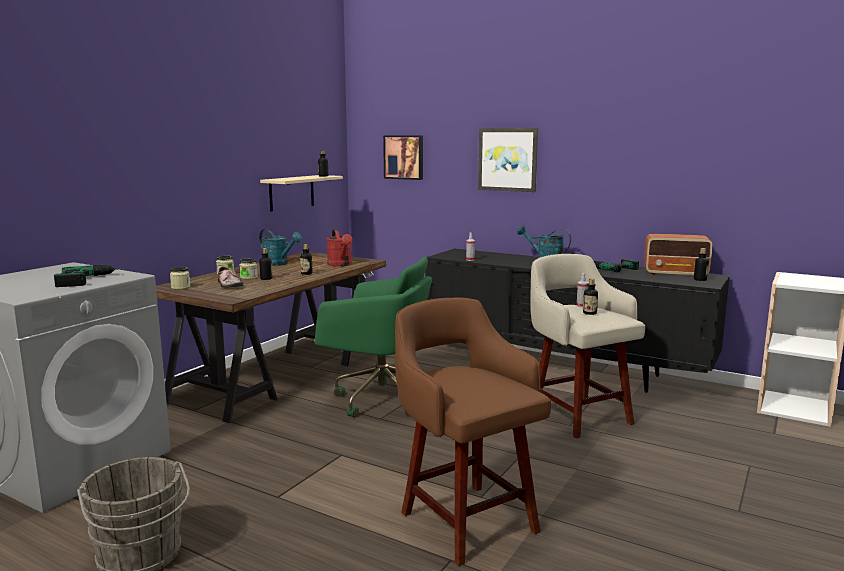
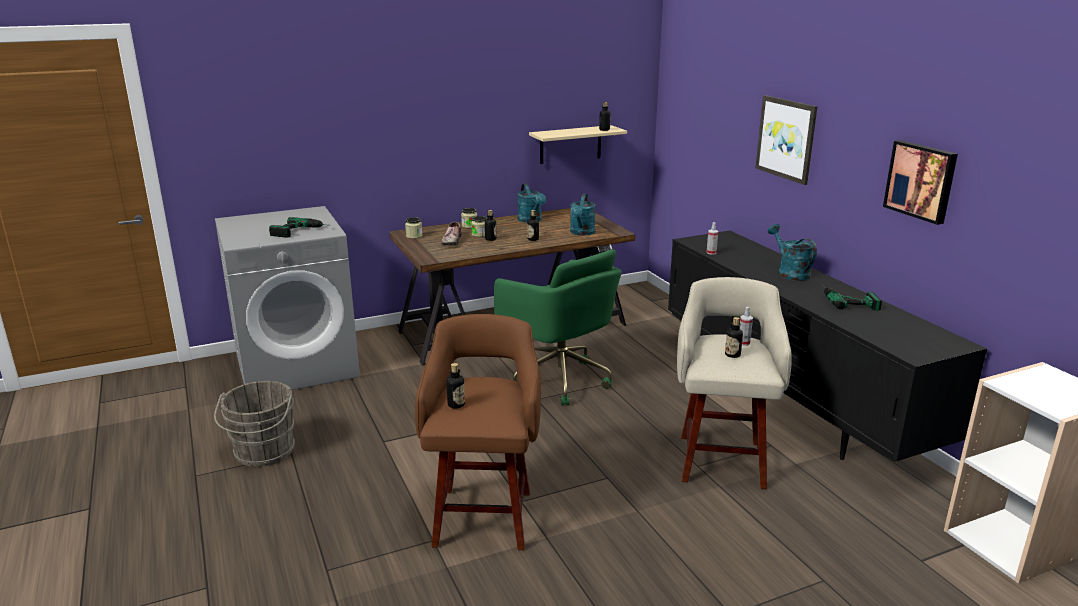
camera: 35 degrees right, 10 degrees up
red watering can [327,229,353,267] -> turquoise watering can [570,194,595,236]
picture [383,135,423,180] -> picture moved to [883,140,958,225]
radio [644,234,713,275] -> none
bottle [694,248,709,281] -> bottle moved to [446,363,465,409]

